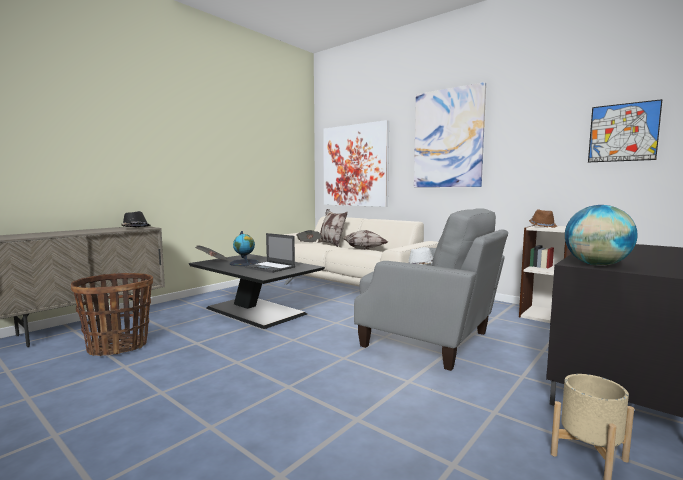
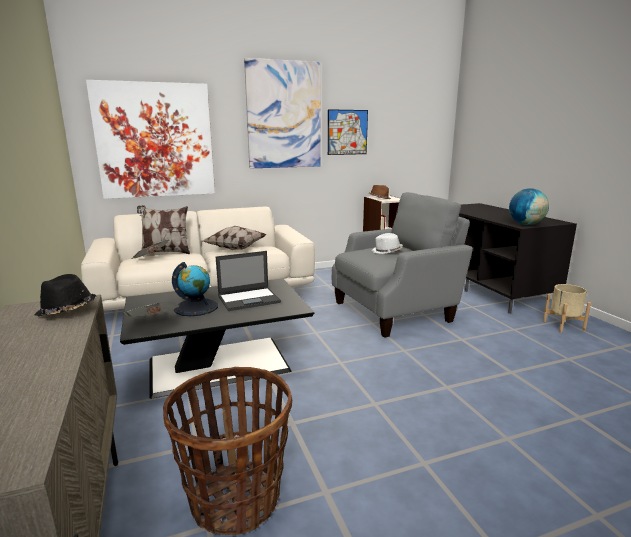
camera: 60 degrees left, 10 degrees up
picture [588,99,662,162] -> picture moved to [328,109,368,155]

